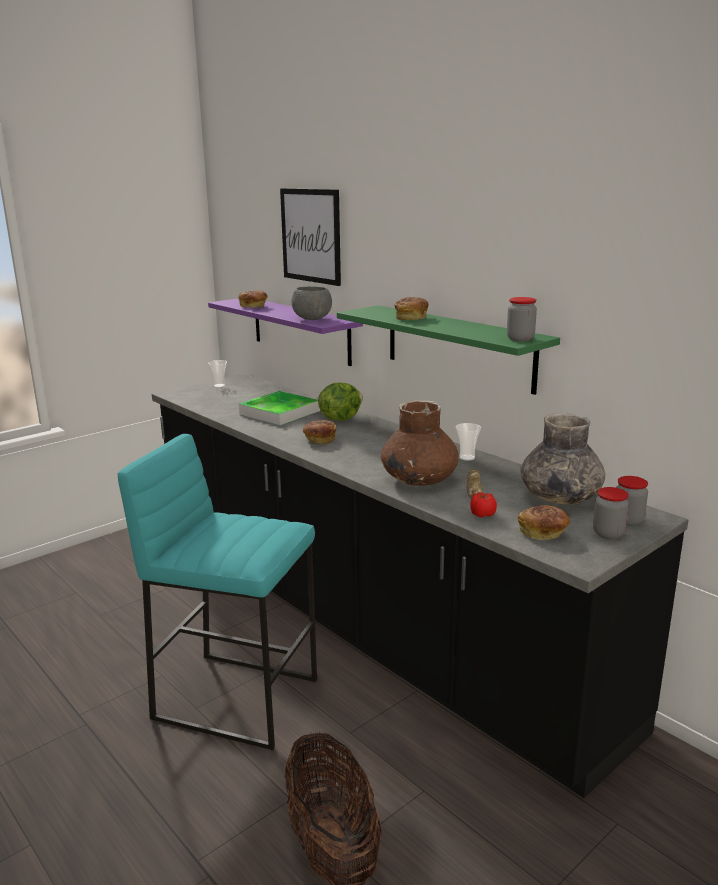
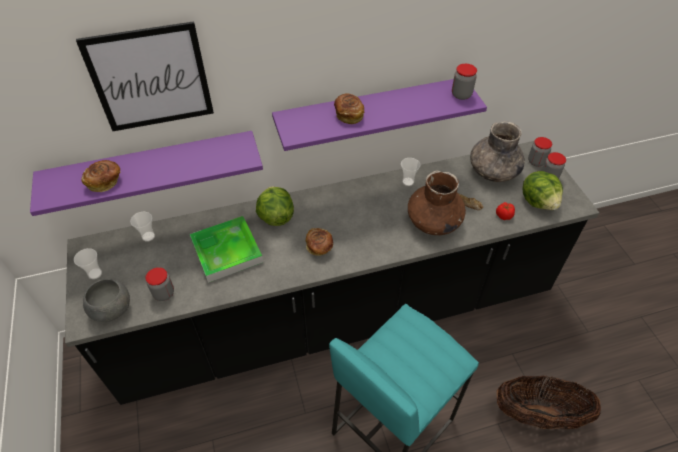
camera: 65 degrees left, 30 degrees up
grey bowl [292,287,332,320] -> grey bowl moved to [83,279,130,322]
green shelf [337,305,560,395] -> purple shelf [272,79,487,151]
bread [518,505,570,540] -> lettuce [522,171,563,210]
none -> cup [130,212,155,242]
none -> jar [145,267,174,301]

